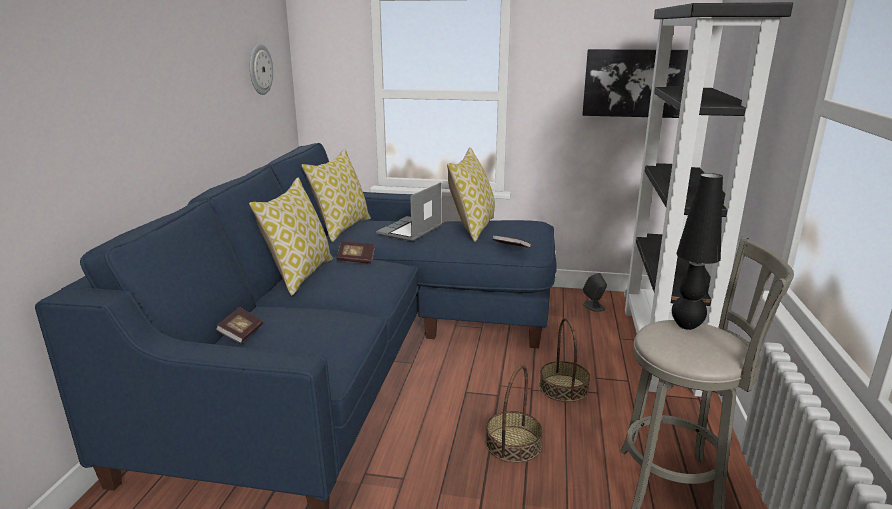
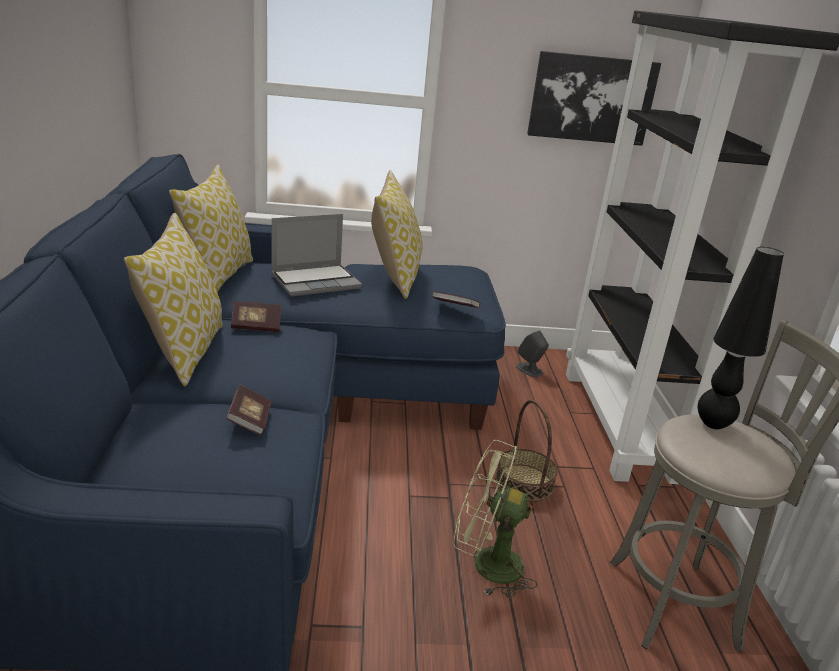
camera: 15 degrees left, 5 degrees up
book [216,307,263,344] -> book moved to [226,384,271,435]
wall clock [250,44,273,95] -> none
laptop [376,182,442,241] -> laptop turned 135 degrees counterclockwise [271,214,362,296]
basket [486,365,543,463] -> green fan [453,440,537,598]

